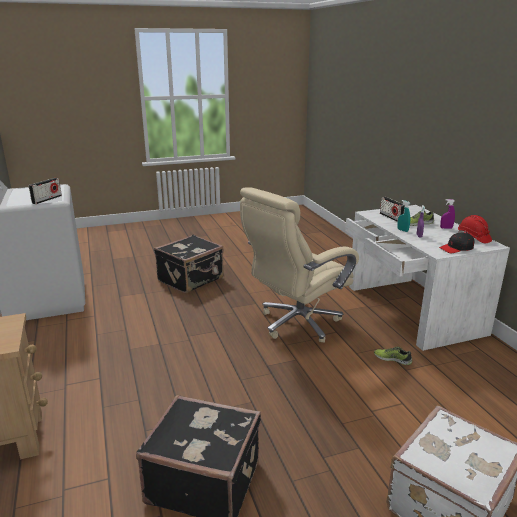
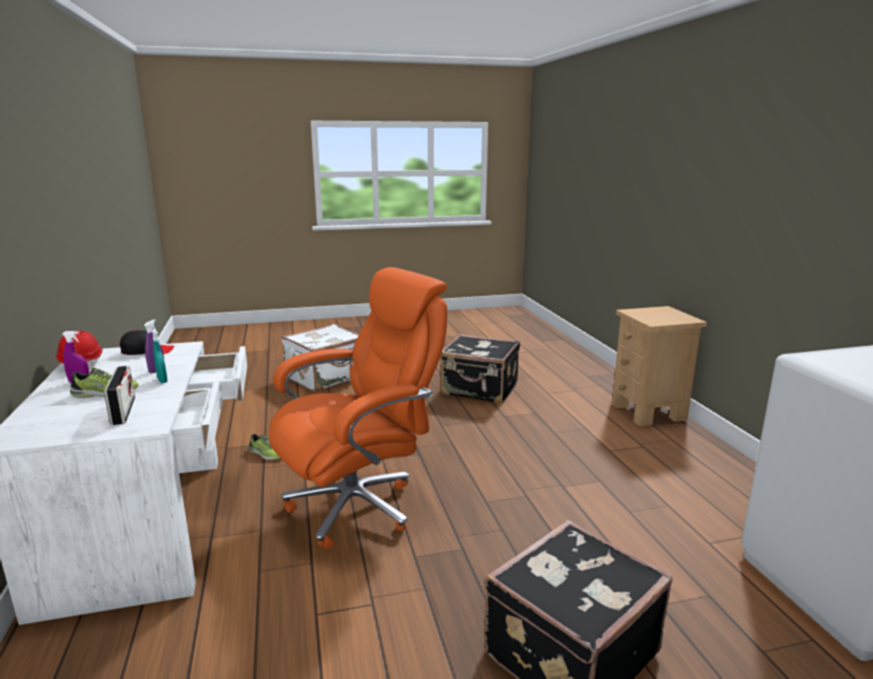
camera: 175 degrees left, 5 degrees down
radio [29,178,62,204] -> none
beige office chair [240,187,359,343] -> orange office chair [269,267,447,549]

